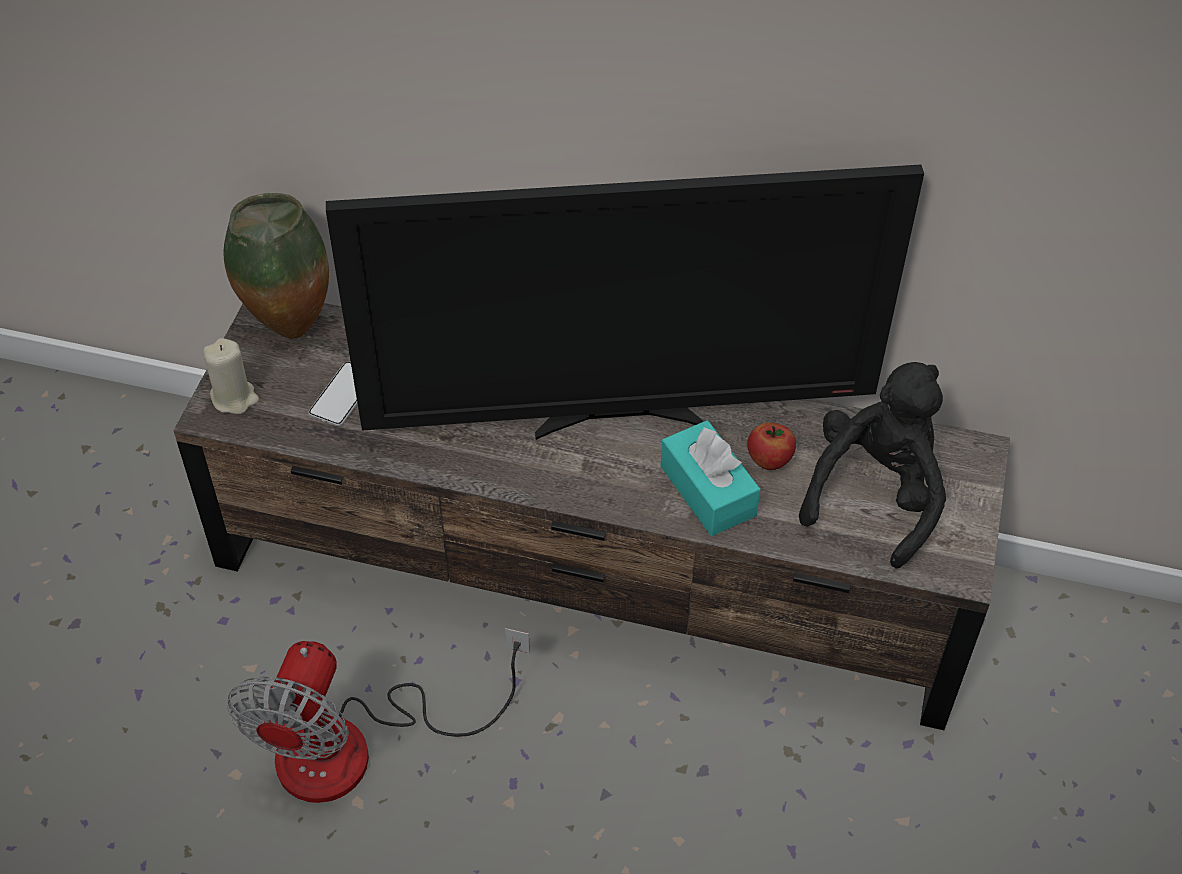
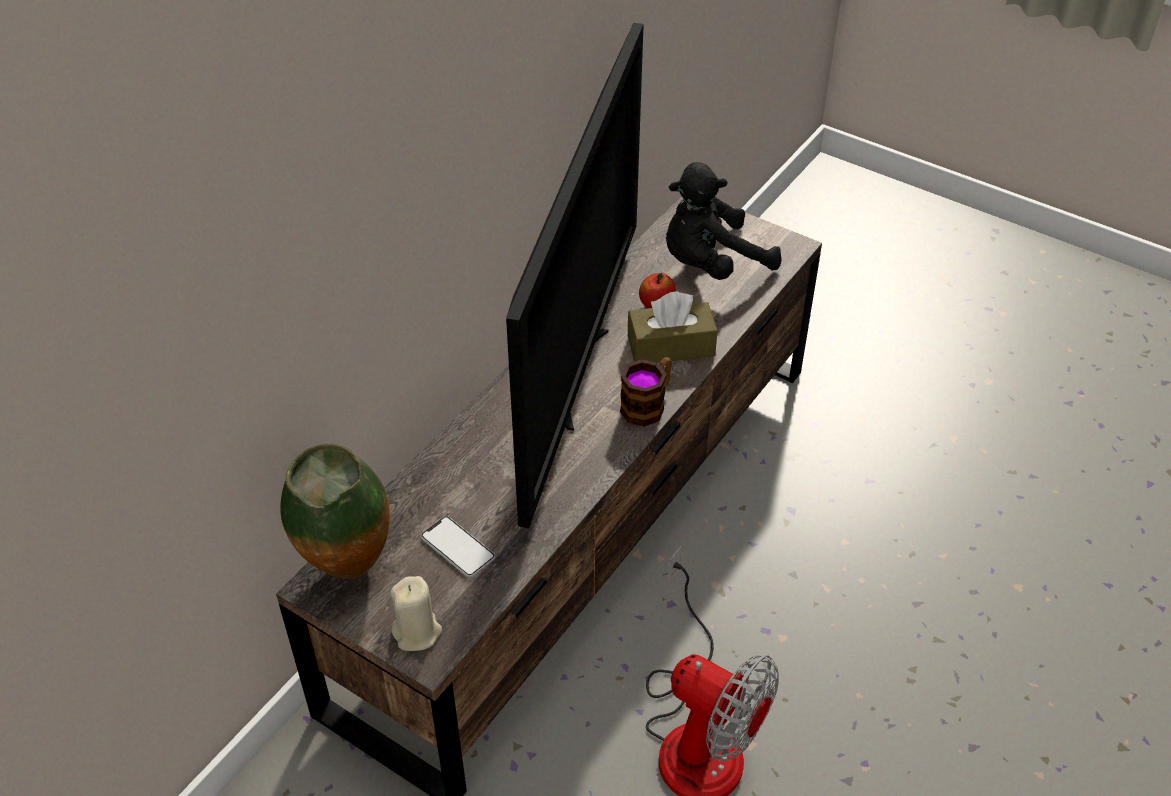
camera: 70 degrees left, 5 degrees down
turquoise tissue box [660,420,761,536] -> brown tissue box [628,291,718,363]
black plush toy [799,362,946,569] -> black plush toy turned 75 degrees counterclockwise [666,162,782,280]
none -> mug [620,357,672,427]

